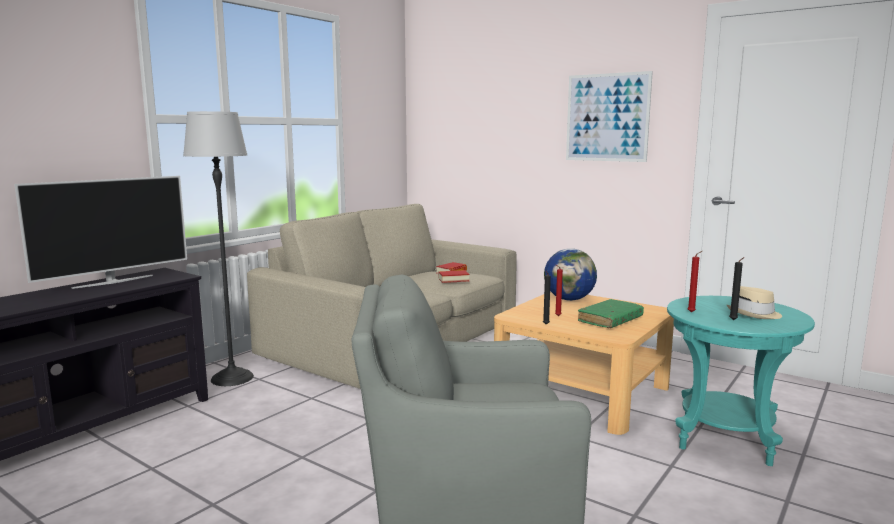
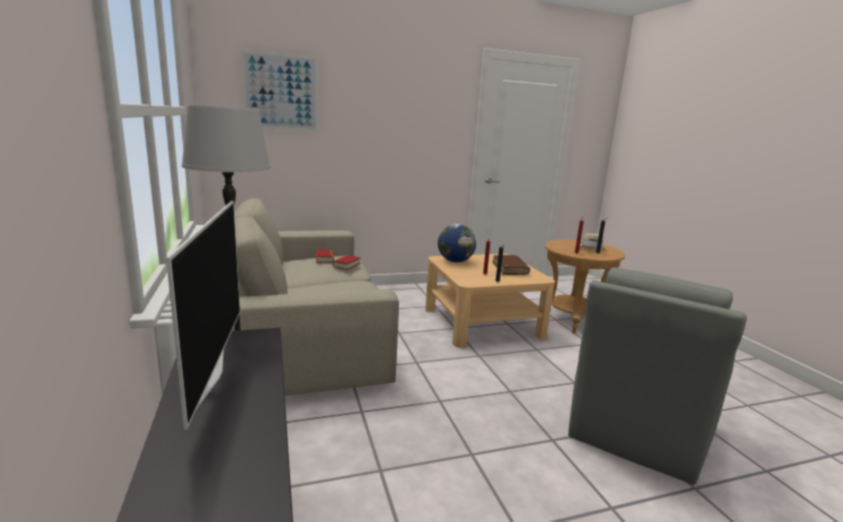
camera: 55 degrees left, 5 degrees up
picture [566,71,653,162] -> picture moved to [241,50,318,131]
green book [578,299,644,328] -> brown book [493,255,530,275]
turquoise side table [667,296,815,466] -> brown side table [545,239,625,334]

